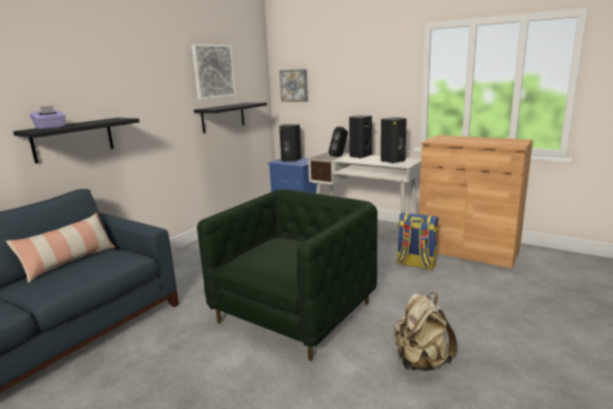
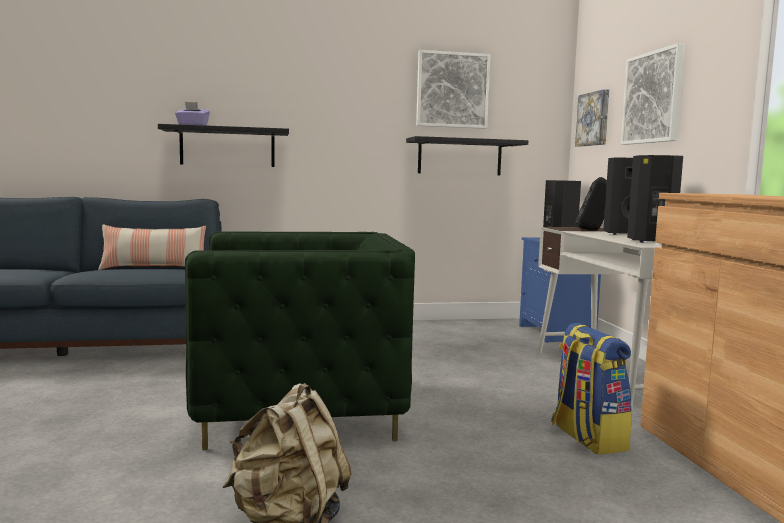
camera: 45 degrees right, 10 degrees down
none -> picture [621,43,685,145]

